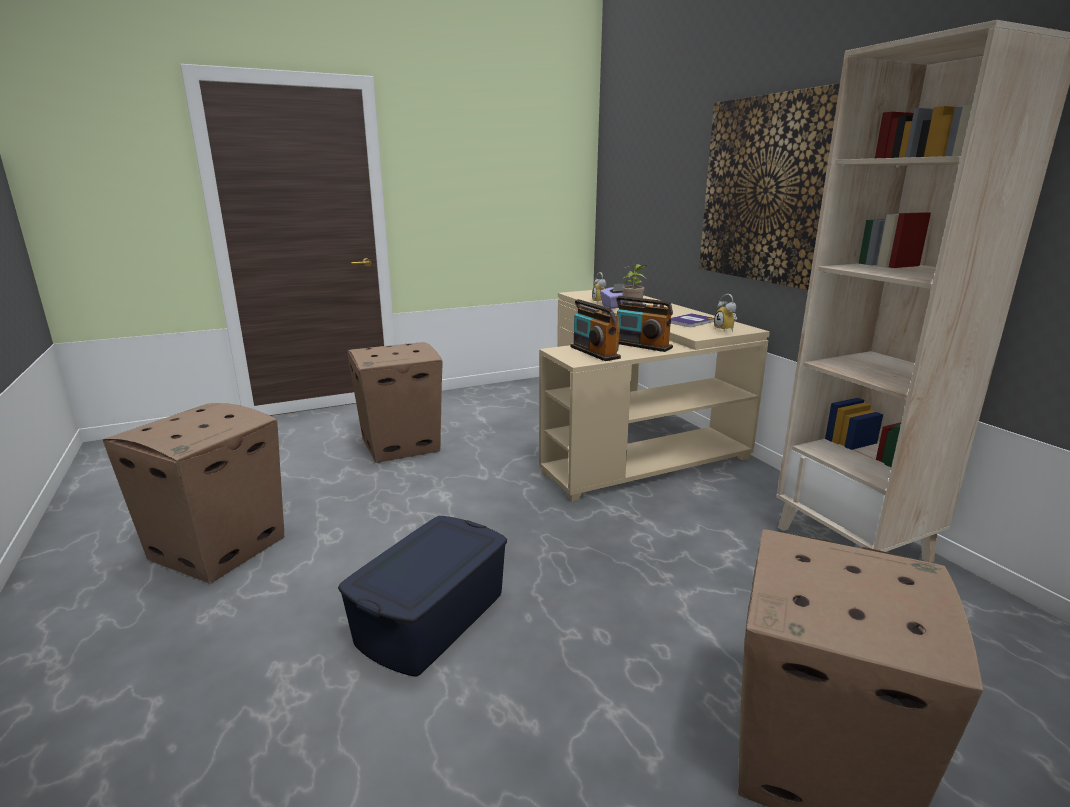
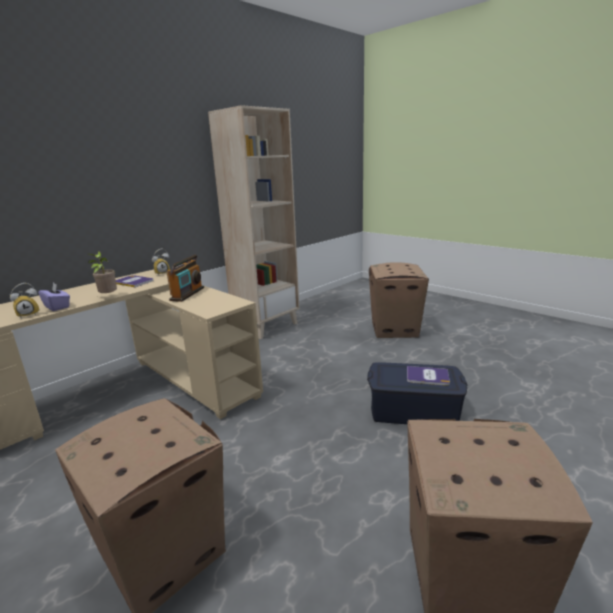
camera: 110 degrees left, 0 degrees up
radio [570,299,621,361] -> none
picture [699,83,840,290] -> none
none -> book [407,366,450,386]

